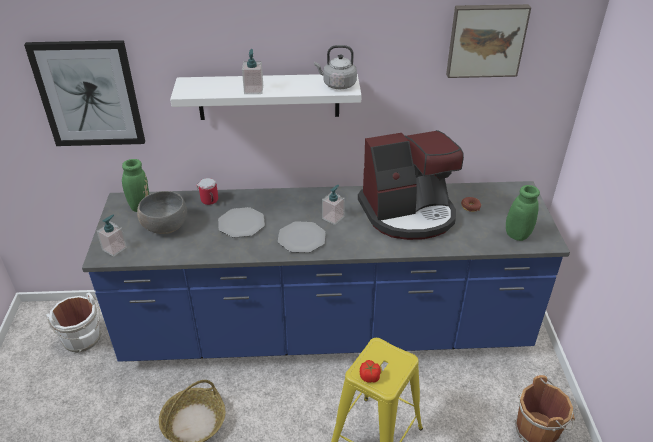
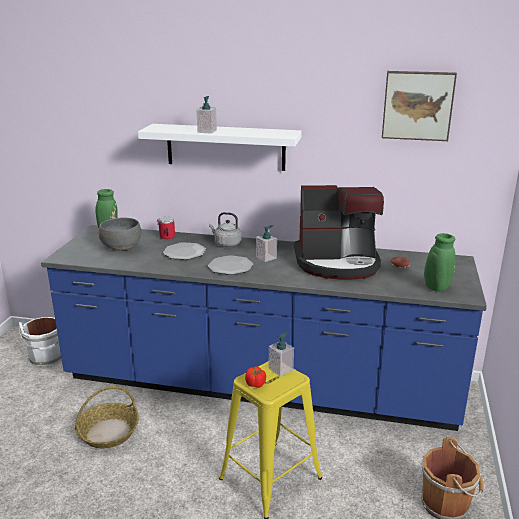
camera: 15 degrees right, 15 degrees down
picture [24,40,145,146] -> none
soap dispenser [96,214,127,257] -> soap dispenser moved to [269,332,294,377]
grey kettle [314,45,357,89] -> grey kettle moved to [209,212,241,247]

